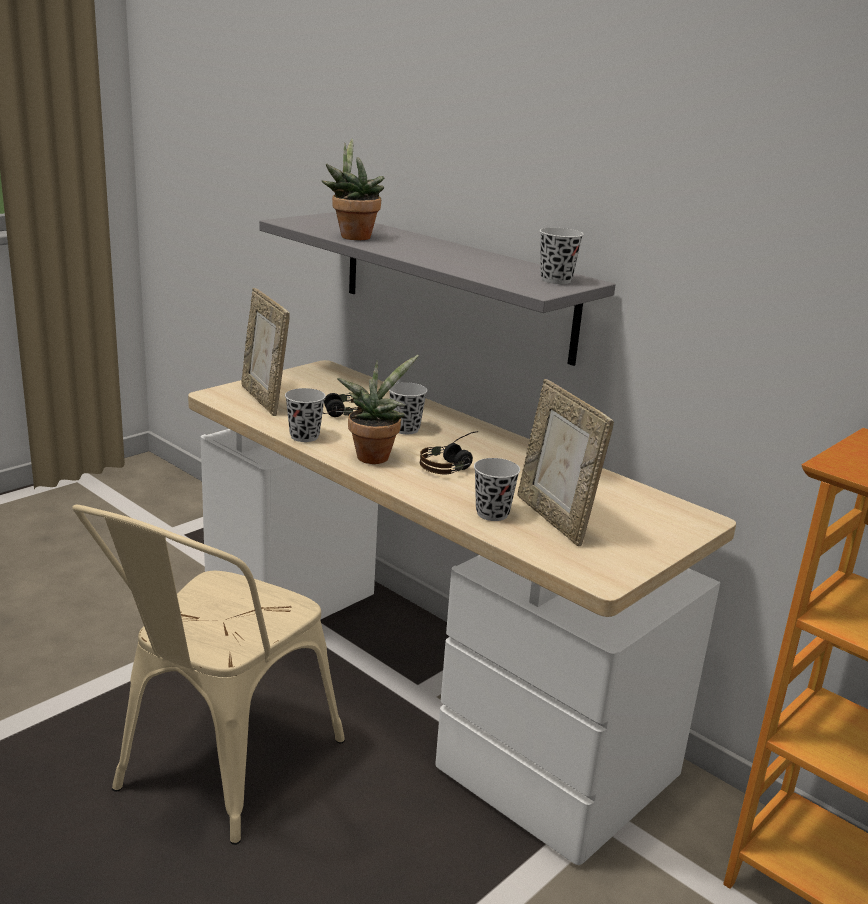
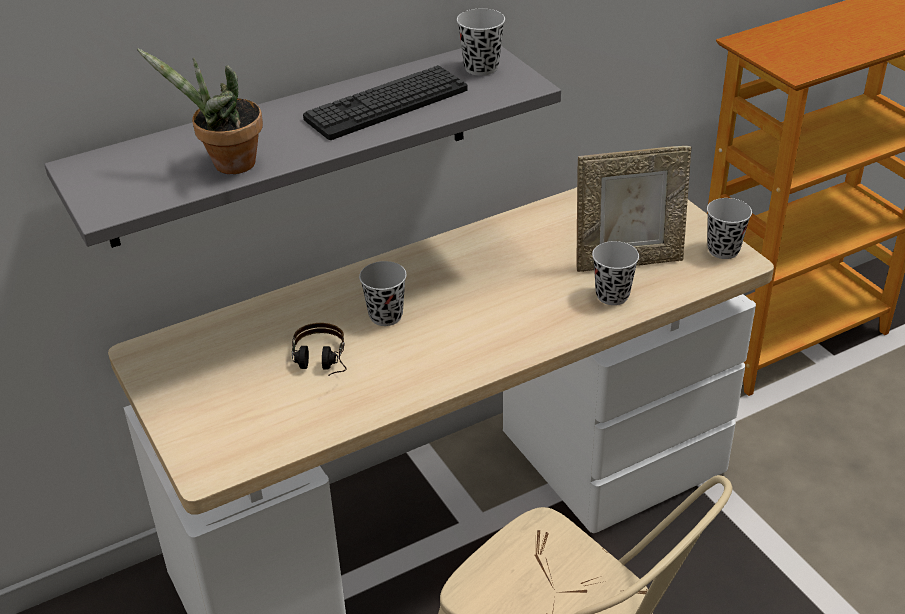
camera: 70 degrees left, 15 degrees up
picture frame [242,288,290,416] -> none
black cup [285,388,326,442] -> black cup moved to [707,198,752,259]
potted plant [337,355,419,464] -> none
headphones [420,431,478,474] -> none
none -> keyboard [303,65,467,140]

